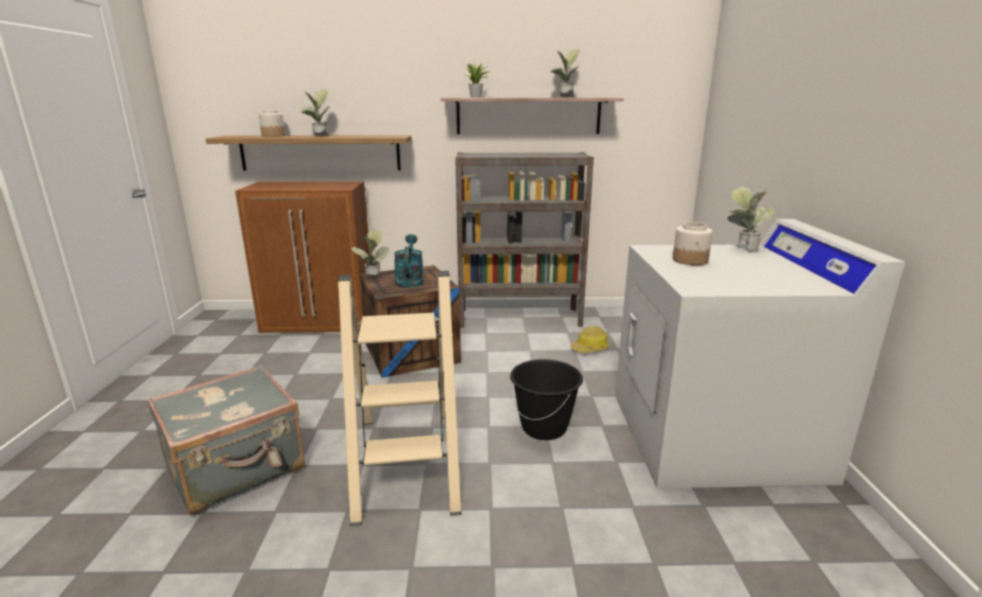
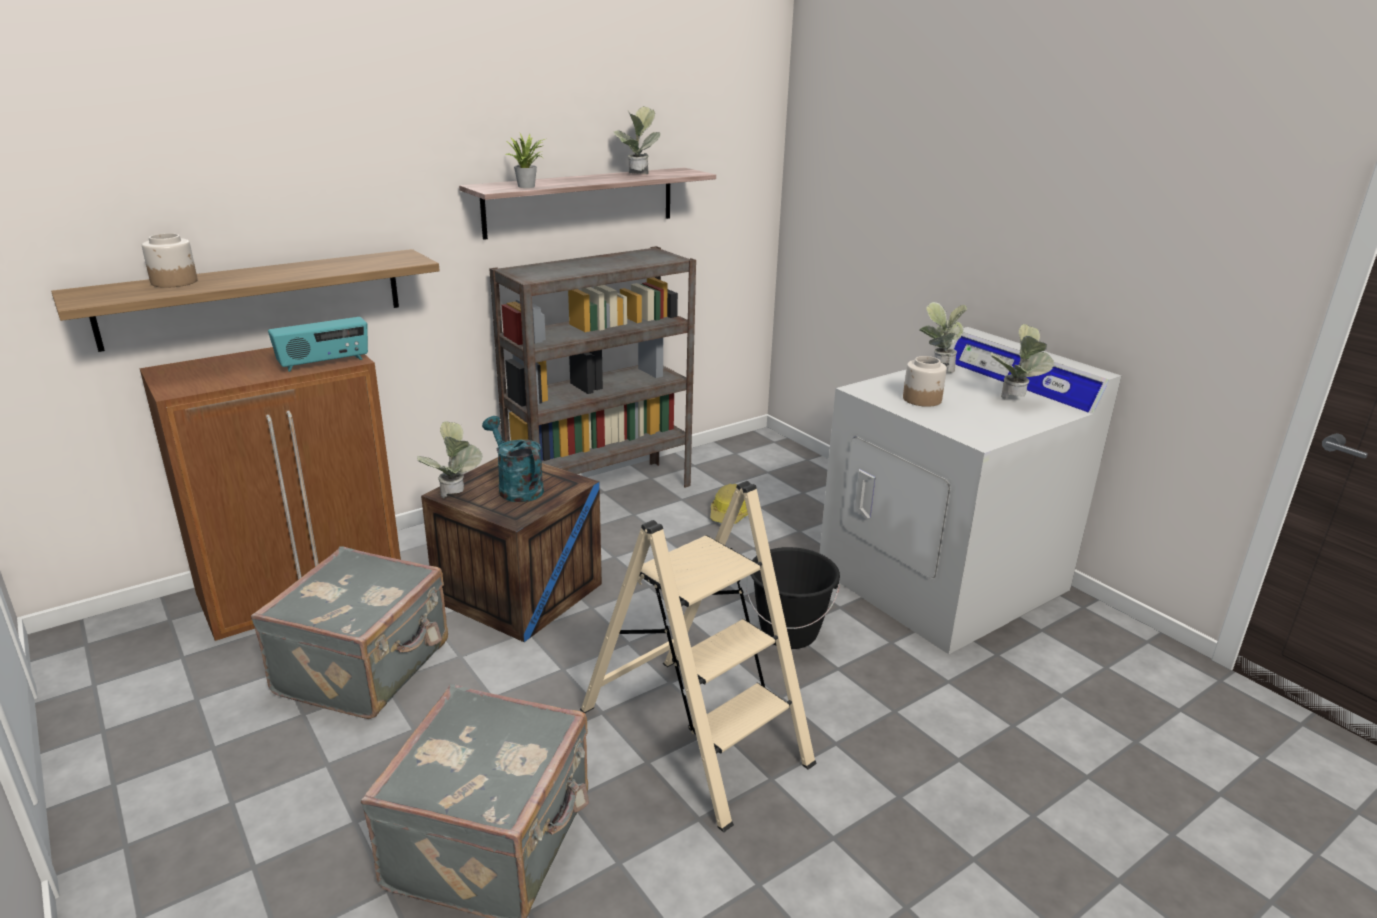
camera: 35 degrees left, 5 degrees up
potted plant [301,89,330,136] -> potted plant moved to [990,324,1054,399]
none -> grey suitcase [251,546,448,719]
none -> radio [268,317,368,372]

